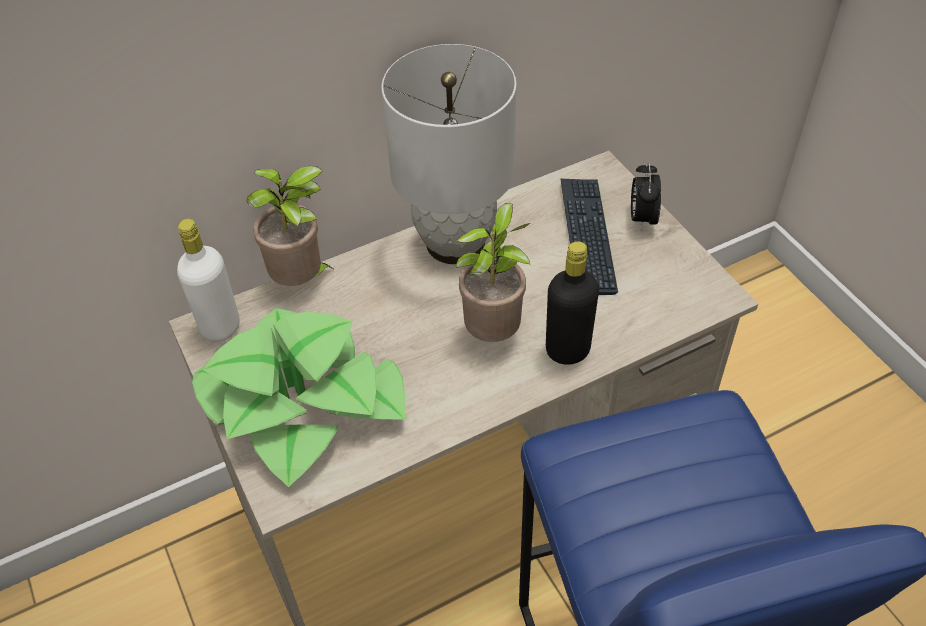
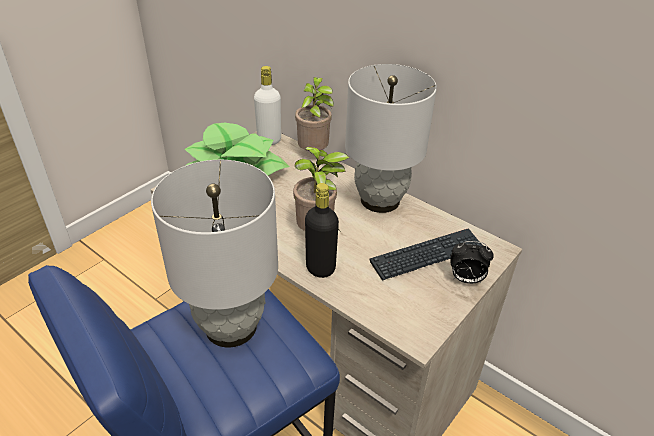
camera: 65 degrees right, 10 degrees down
alarm clock [631,162,661,231] -> alarm clock turned 150 degrees counterclockwise [450,241,494,284]
none -> white table lamp [151,160,278,347]

